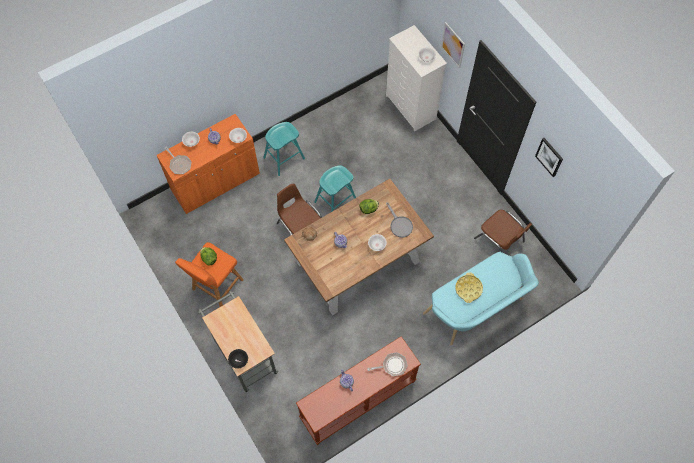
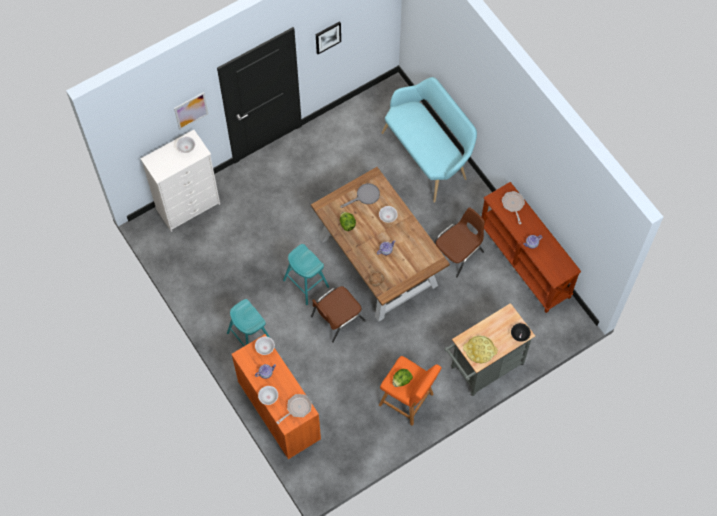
camera: 90 degrees left, 0 degrees up
yellow tray [455,272,483,303] -> yellow tray moved to [463,335,498,363]
brown chair [474,210,532,252] -> brown chair moved to [434,207,485,277]

